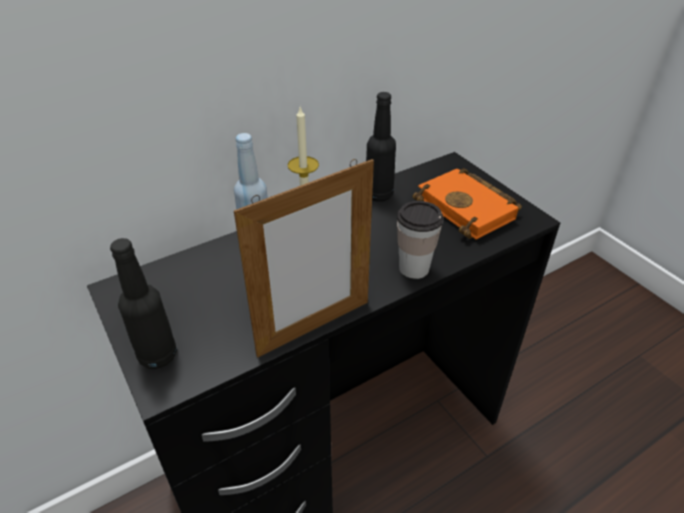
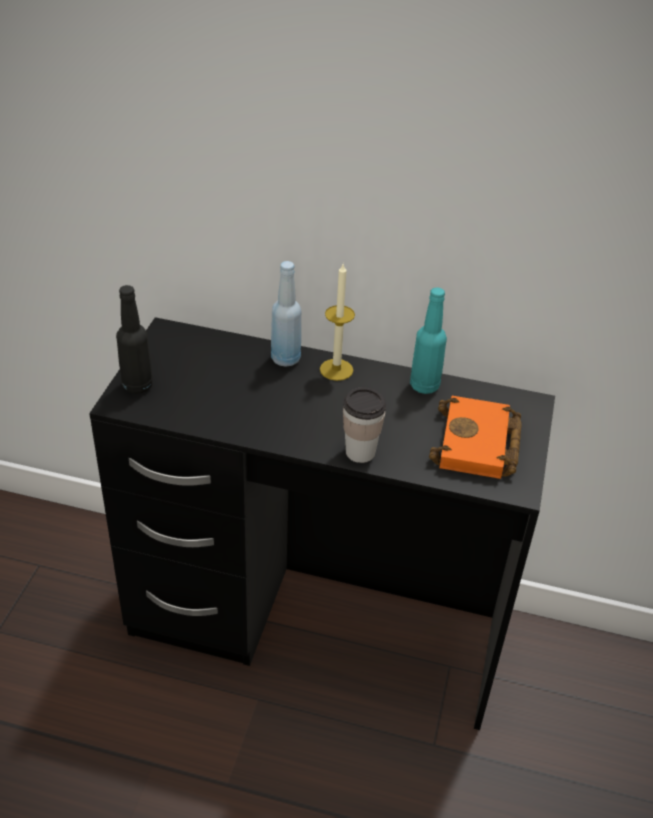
camera: 45 degrees right, 0 degrees up
picture frame [234,159,374,358] -> none
black bottle [366,92,396,202] -> turquoise bottle [410,287,447,394]

